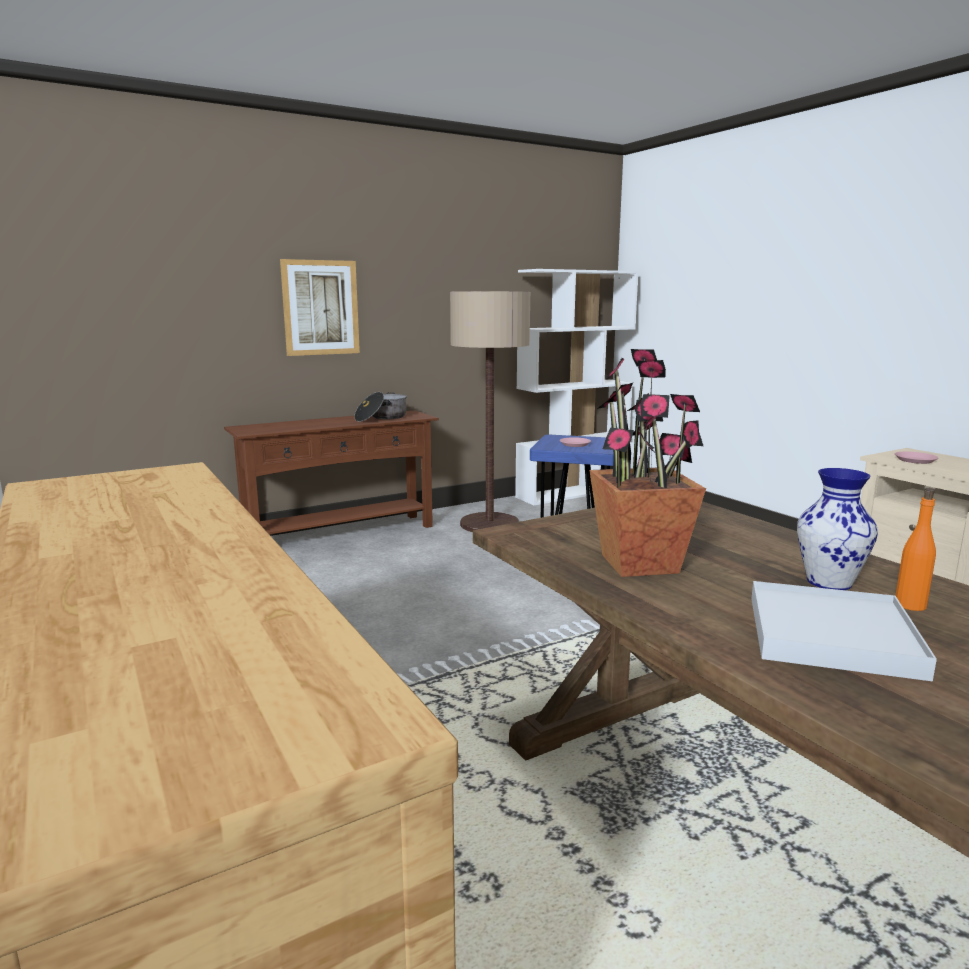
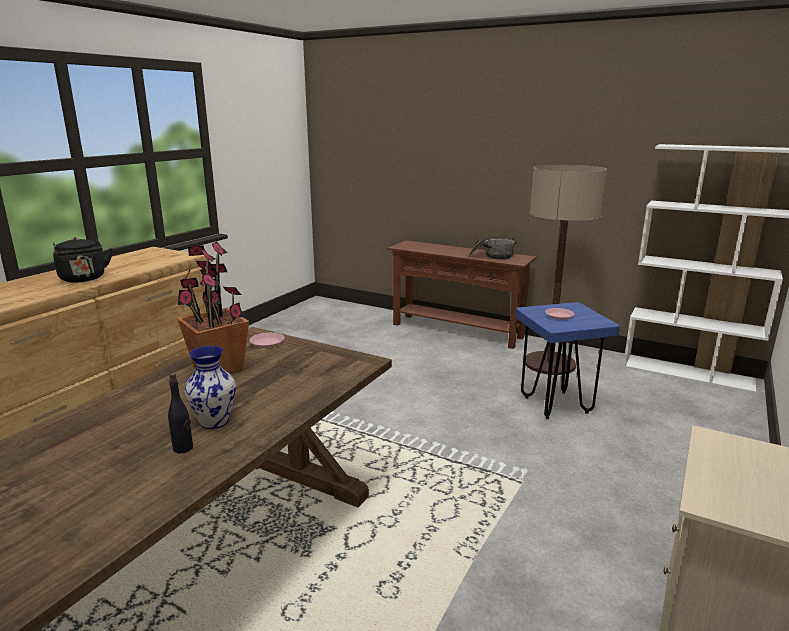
camera: 60 degrees right, 5 degrees up
picture [280,259,360,356] -> none
white tray [751,581,937,681] -> none
pink plate [895,451,938,464] -> pink plate moved to [249,332,285,348]
orange bottle [895,488,936,611] -> black bottle [168,373,193,454]
none -> black kettle [53,237,112,282]

